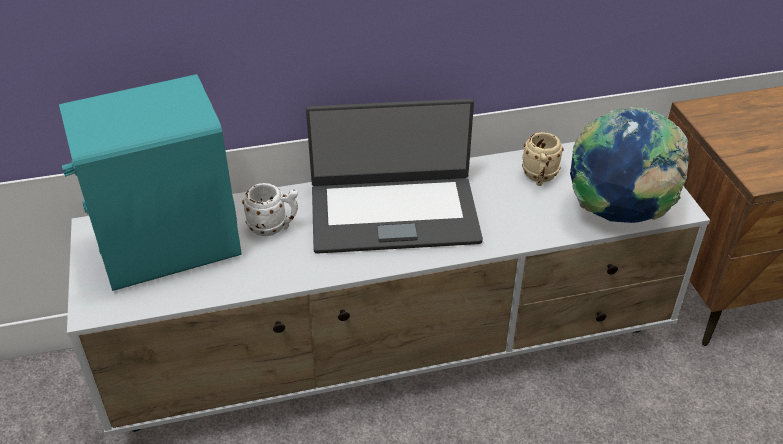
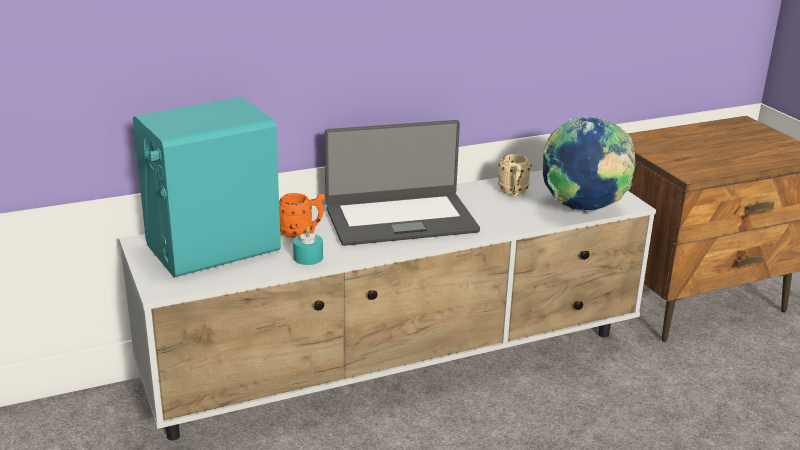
camera: 10 degrees left, 15 degrees down
white mug [242,183,298,236] -> orange mug [279,193,325,238]
none -> turquoise candle [293,226,323,265]

